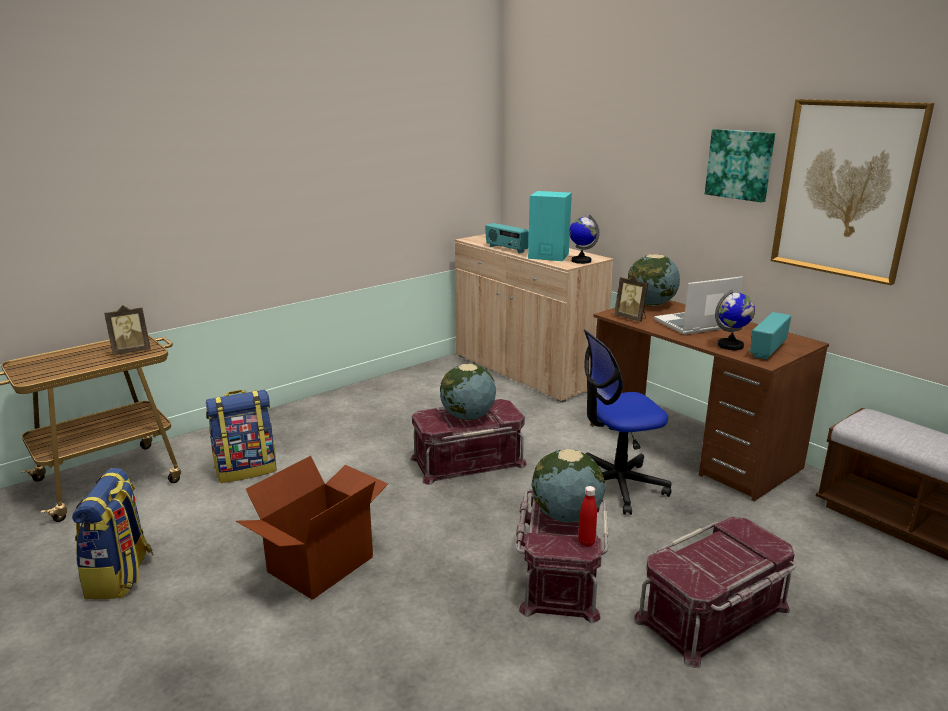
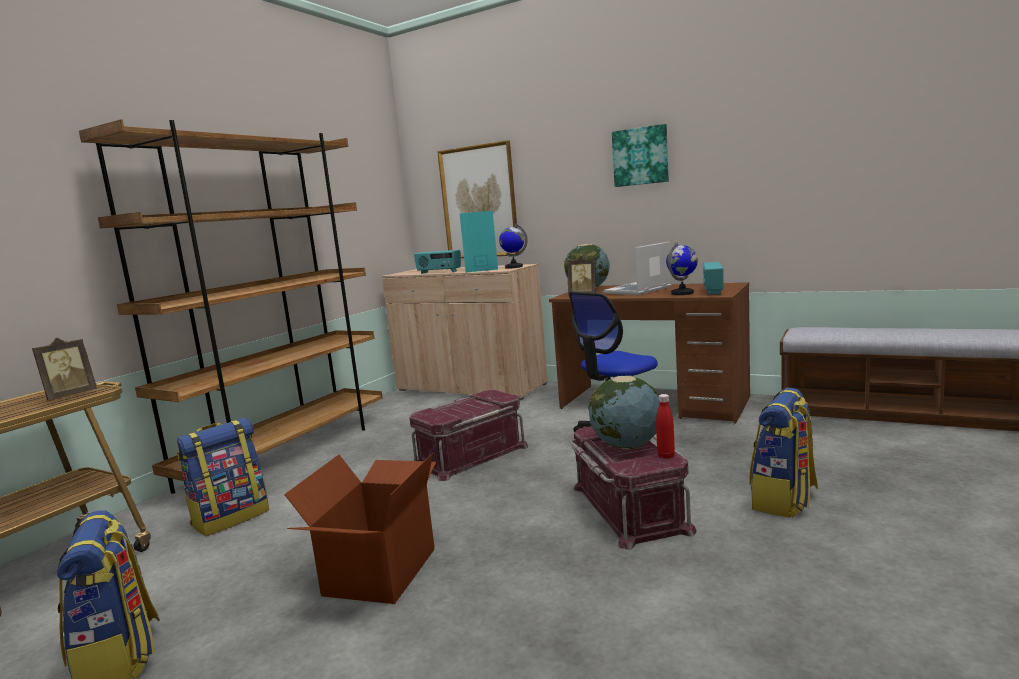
camera: 20 degrees left, 10 degrees down
globe [440,364,496,421] -> none
red storage box [634,517,796,668] -> backpack [749,388,818,518]
picture [771,99,934,285] -> picture moved to [437,140,519,258]
none -> brown bookcase [79,119,383,494]

